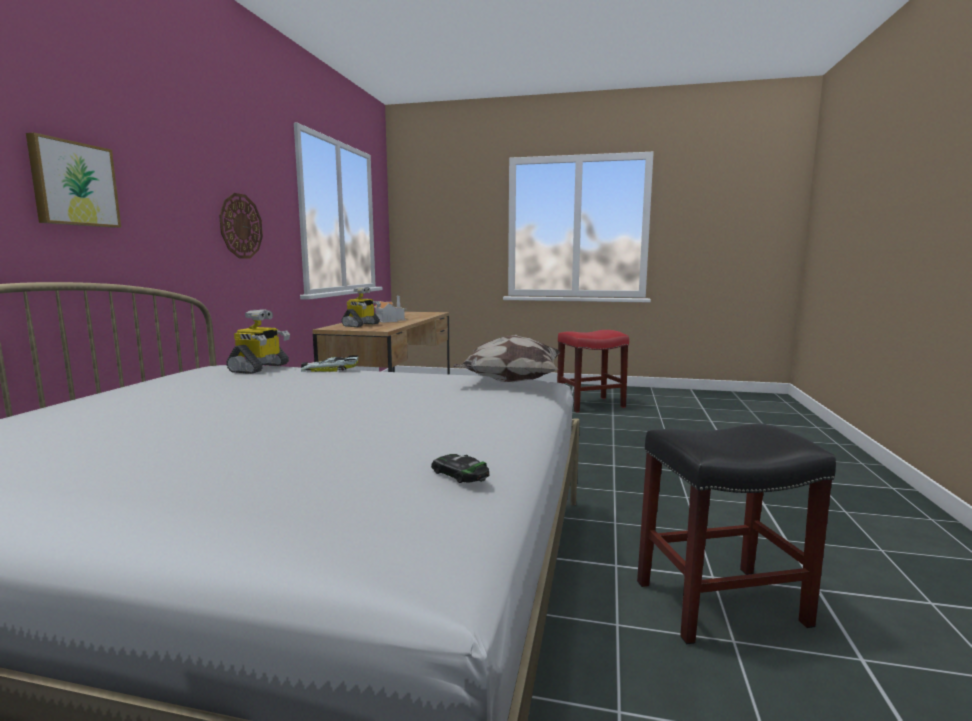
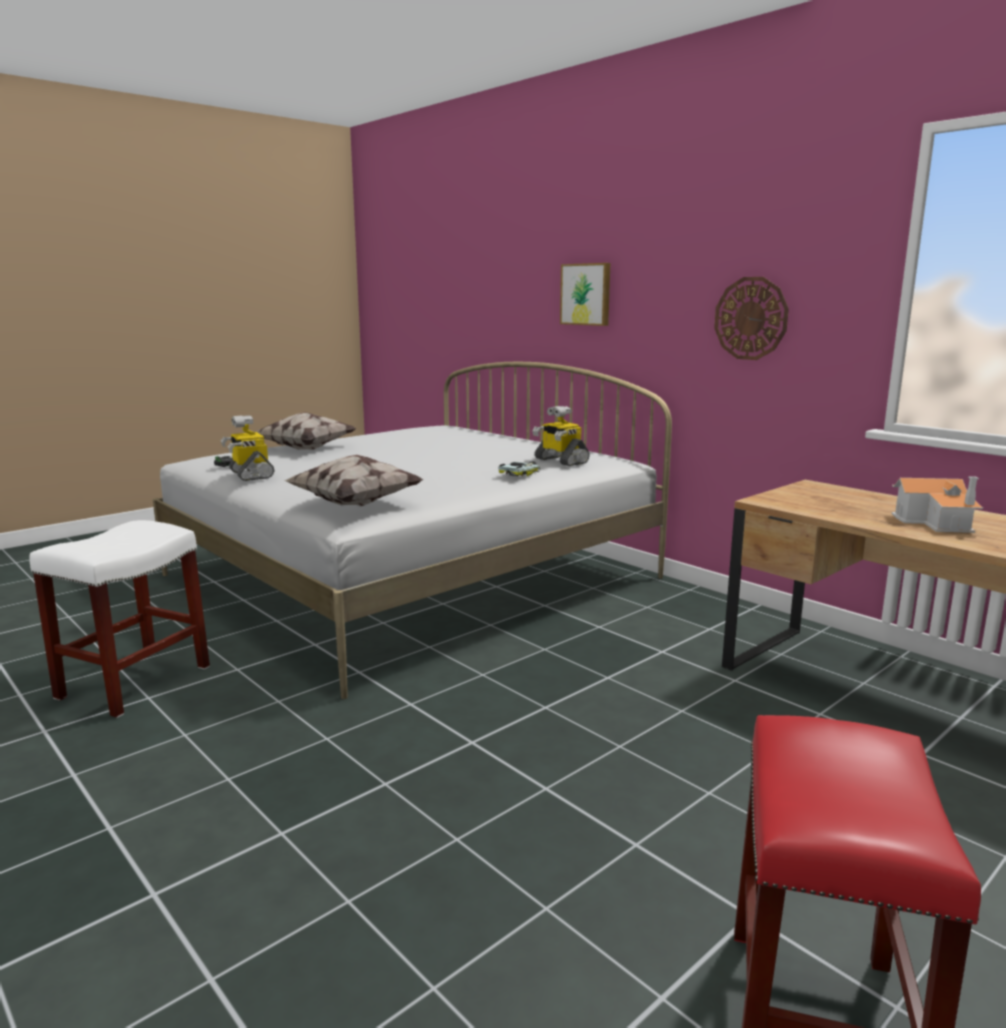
camera: 125 degrees right, 5 degrees up
toy robot [341,287,381,327] -> toy robot moved to [221,415,274,481]
black stool [637,423,836,644] -> white stool [29,520,210,718]
none -> pillow [255,412,357,450]

